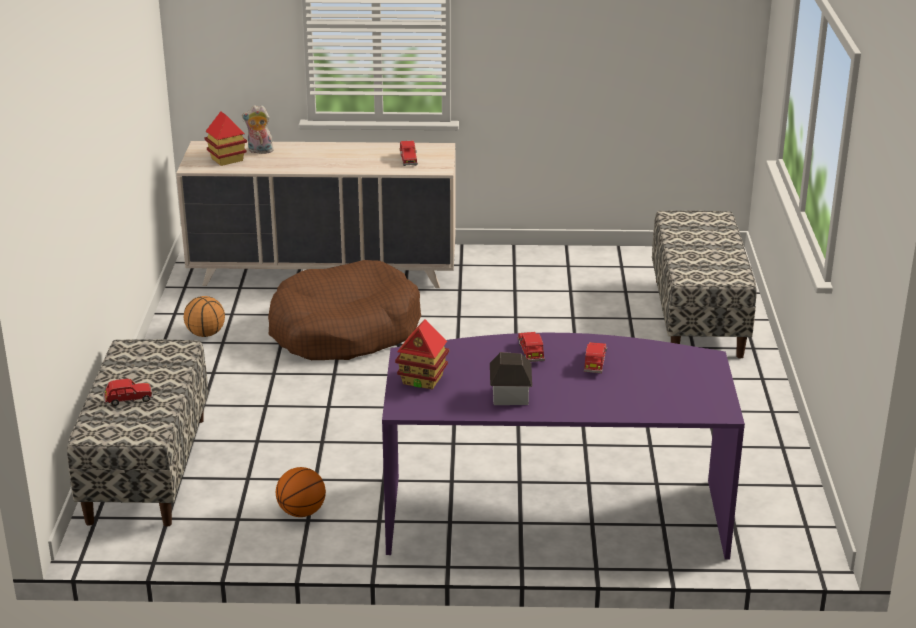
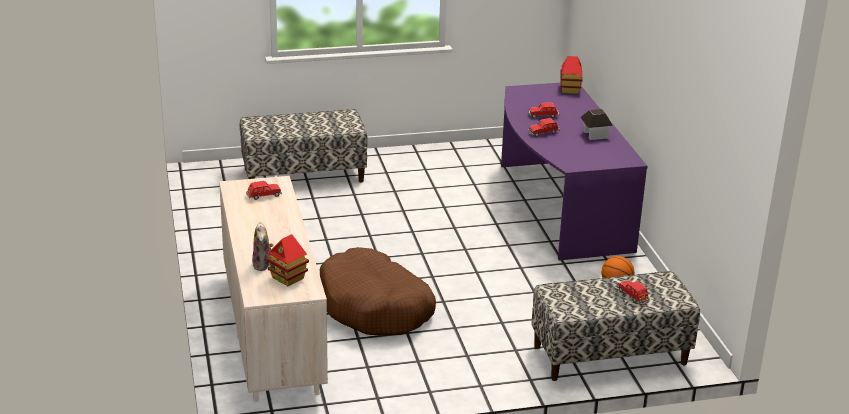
camera: 105 degrees left, 0 degrees up
basketball [184,296,225,337] -> none
toy house [395,319,449,389] -> toy house moved to [560,56,583,94]

